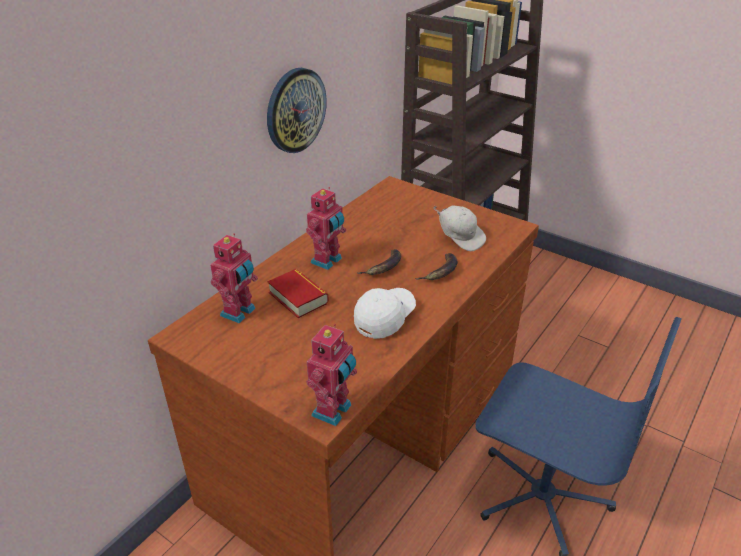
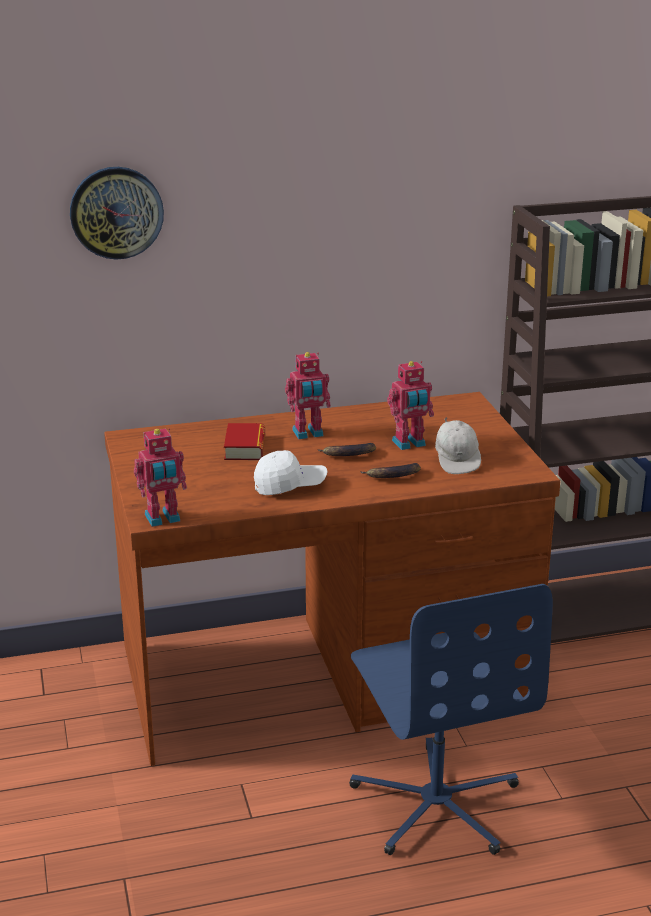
camera: 40 degrees right, 10 degrees down
toy robot [210,233,258,323] -> toy robot moved to [387,361,434,450]
wall clock [267,68,327,153] -> wall clock moved to [70,167,164,259]

